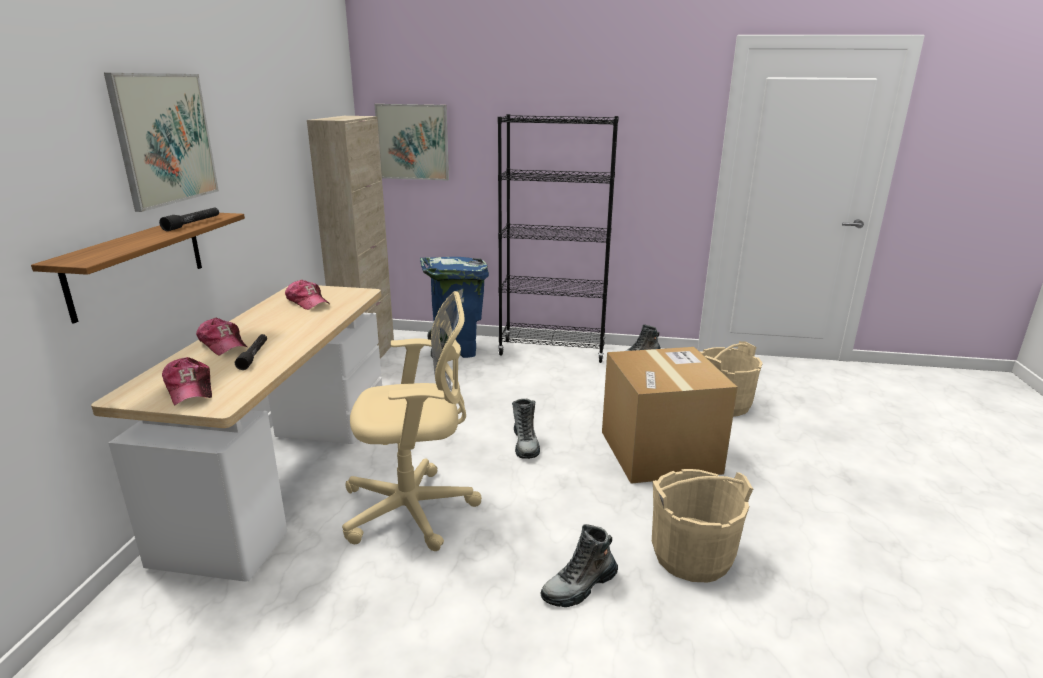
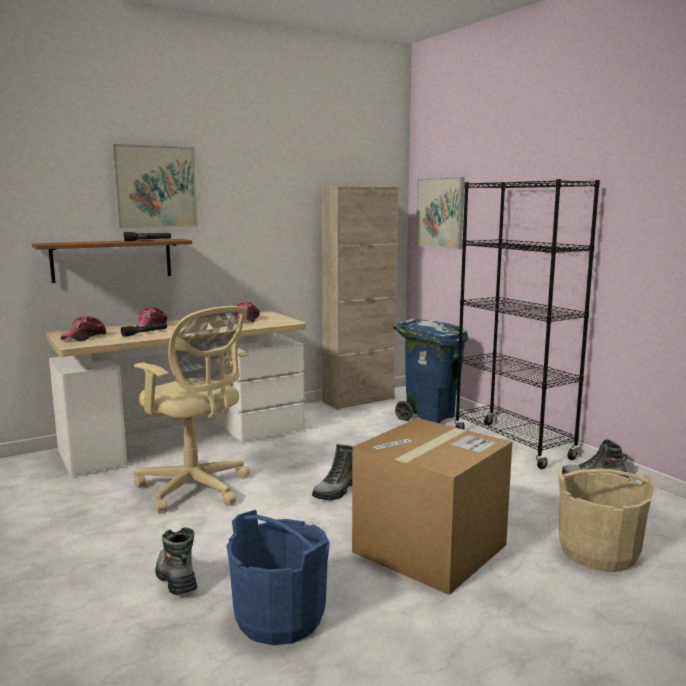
camera: 50 degrees right, 10 degrees down
boot [540,524,618,607] -> boot turned 45 degrees clockwise [155,527,197,595]
beige bucket [652,469,753,582] -> blue bucket [226,510,330,645]

